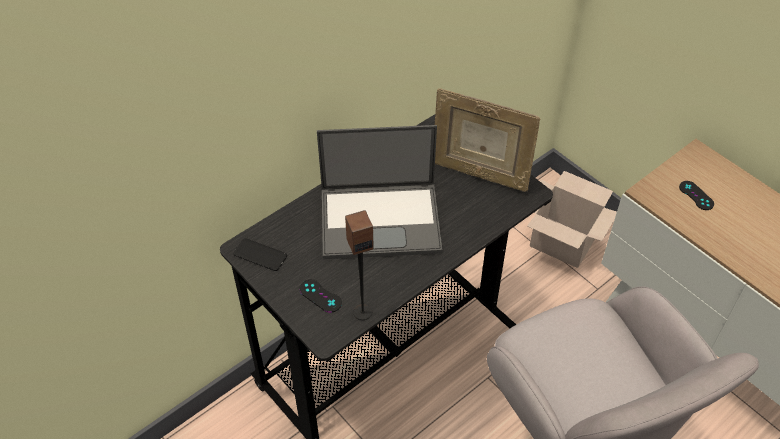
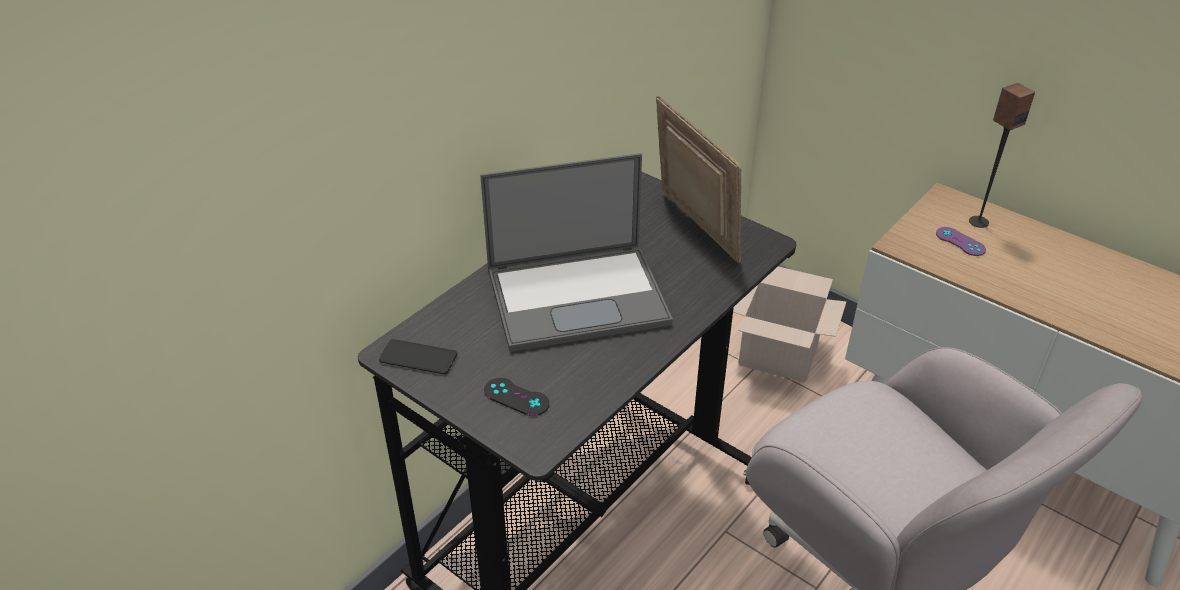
camera: 10 degrees left, 10 degrees down
speaker [345,210,374,320] -> speaker moved to [969,83,1035,228]
picture frame [435,88,540,192] -> picture frame turned 135 degrees counterclockwise [656,95,742,263]
black game controller [679,181,714,210] -> purple game controller [936,227,986,256]

